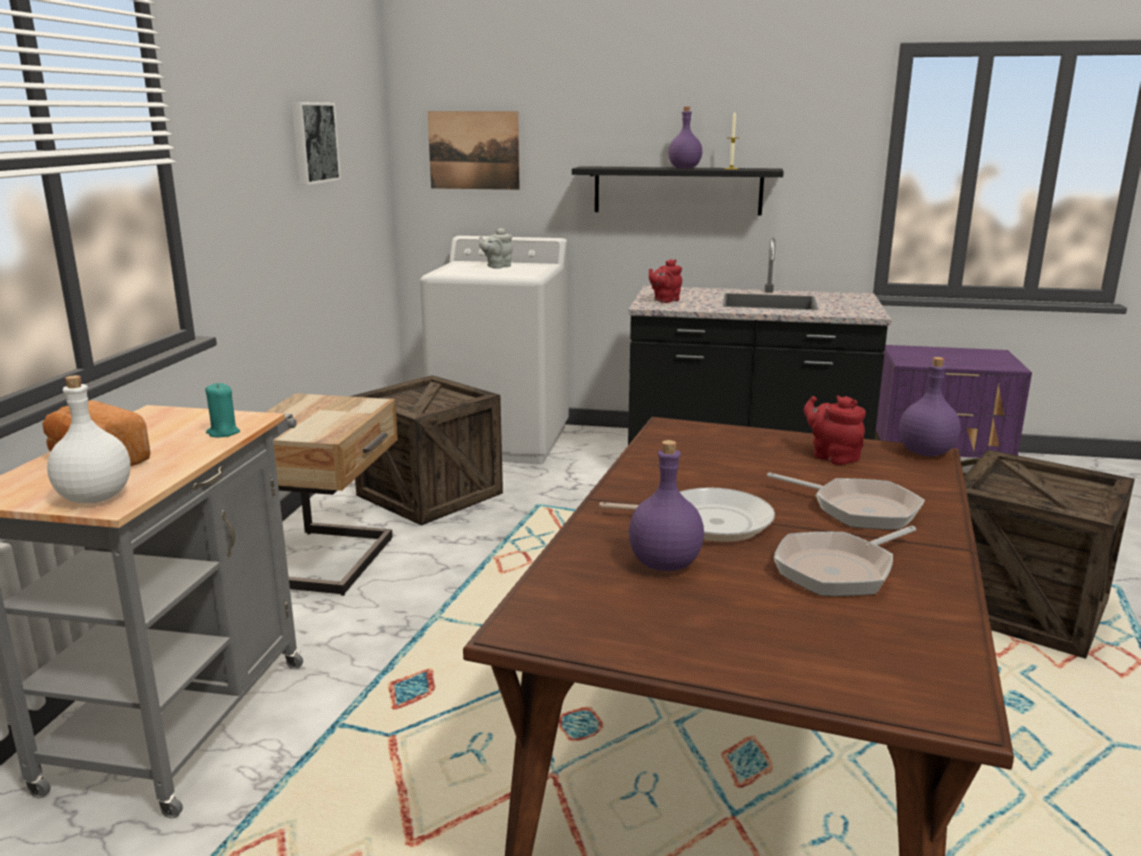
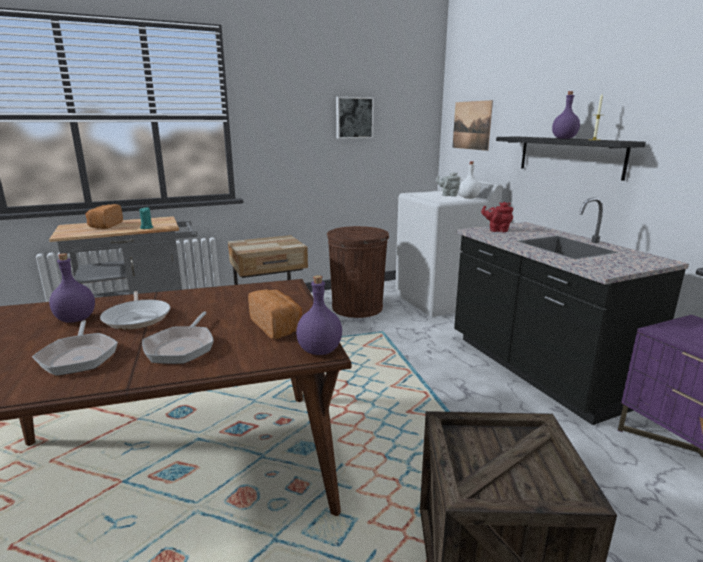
camera: 55 degrees right, 0 degrees up
white bottle [47,375,131,503] -> white bottle moved to [459,161,481,199]
crate [349,375,503,526] -> brown trash can [327,226,389,318]
frying pan [774,526,916,596] -> frying pan turned 135 degrees counterclockwise [32,320,118,376]
red teapot [804,396,866,465] -> bread [248,289,302,339]

